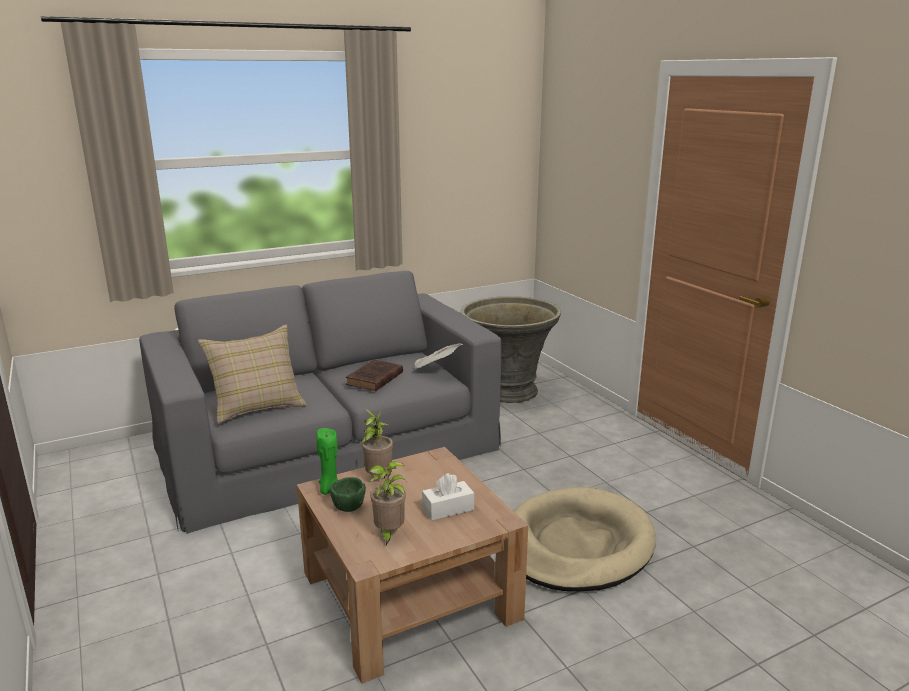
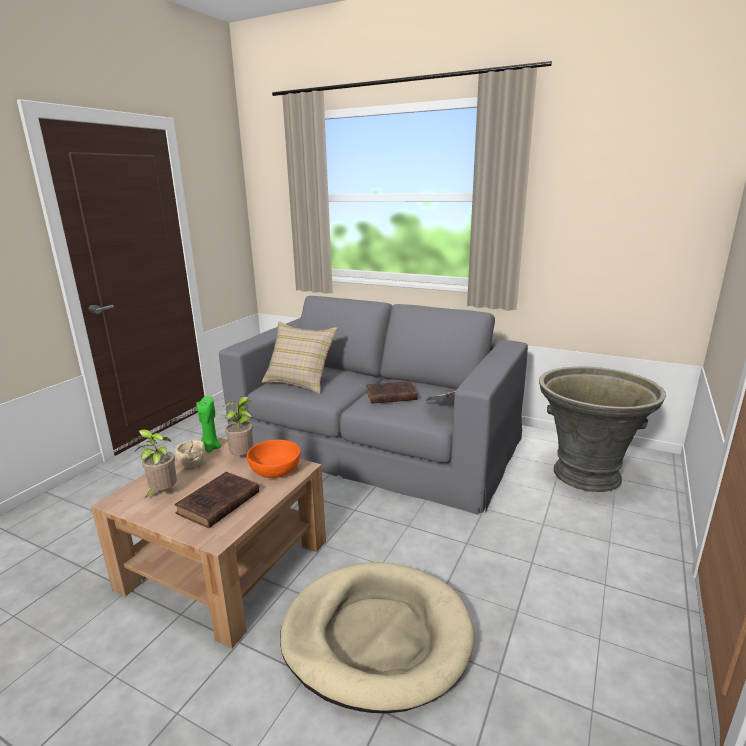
camera: 55 degrees right, 0 degrees up
green bowl [330,477,366,512] -> beige bowl [175,440,205,468]
white tissue box [422,473,474,521] -> brown book [174,472,259,528]
none -> orange bowl [247,440,301,478]

